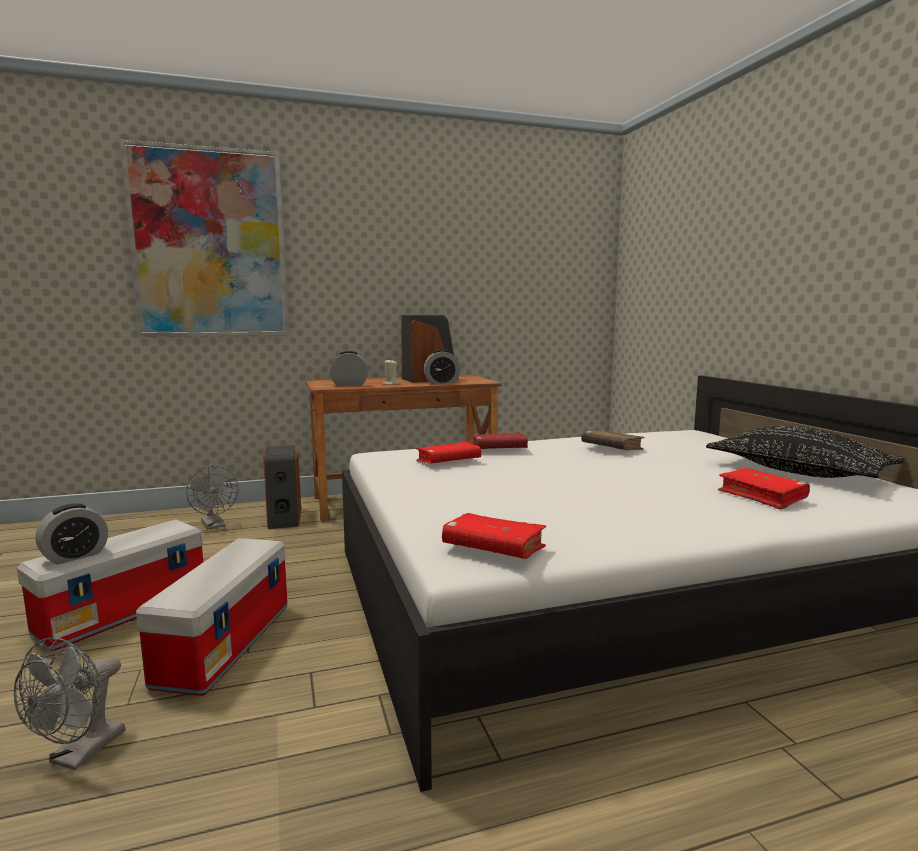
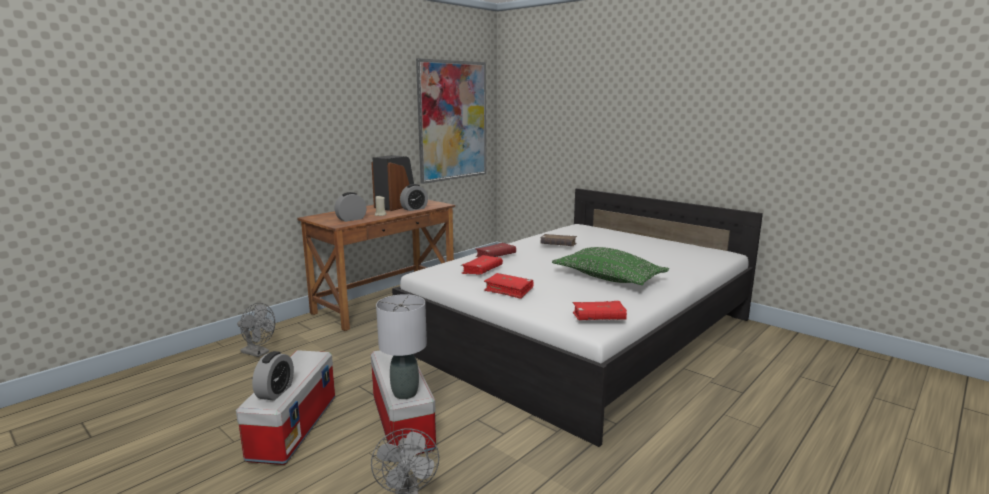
camera: 30 degrees left, 5 degrees up
picture [120,140,289,337] -> picture moved to [416,58,486,184]
speaker [263,445,301,529] -> none
black pillow [706,426,905,478] -> none
red book [718,468,810,510] -> red book moved to [484,273,534,299]
none -> grey table lamp [376,294,427,399]
none -> green pillow [552,247,669,285]

